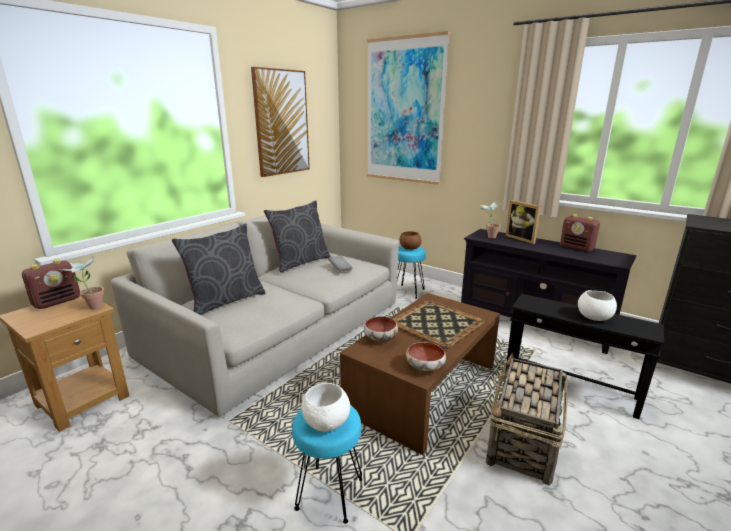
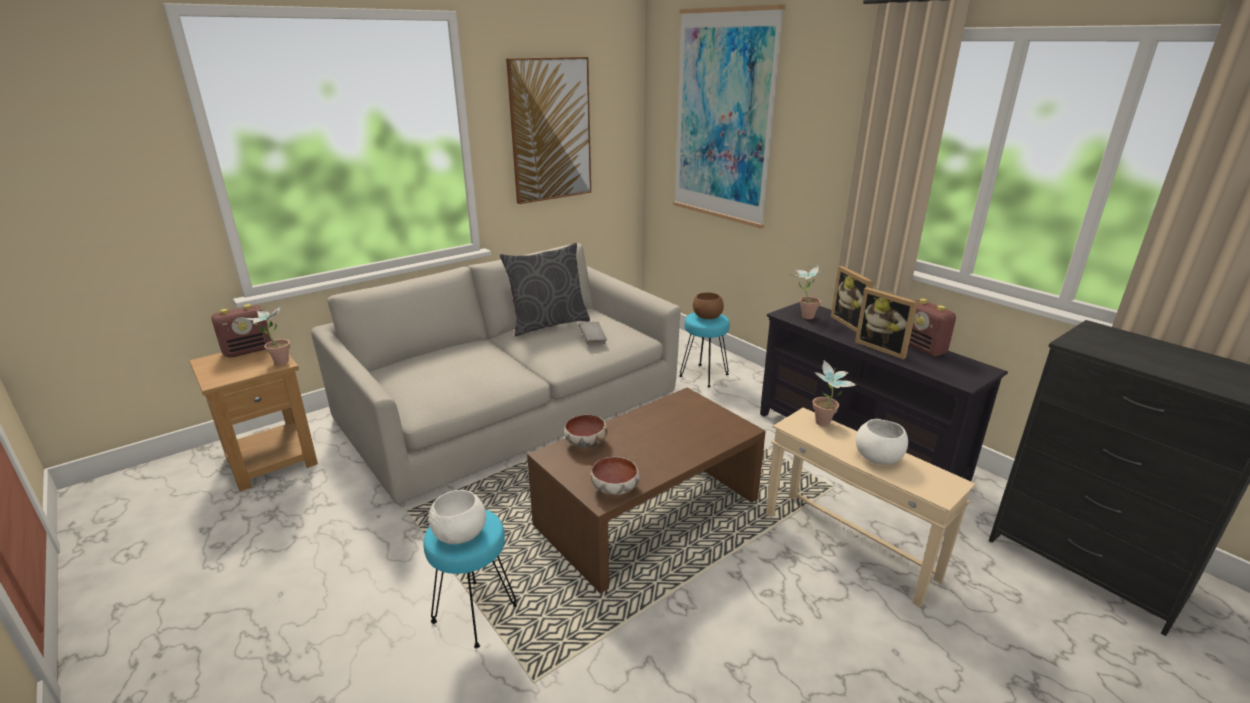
camera: 15 degrees right, 5 degrees up
grey pillow [172,224,265,315] -> none
tray [393,301,484,349] -> none
basket [486,352,567,485] -> none
black side table [507,293,664,419] -> beige side table [766,408,975,608]
none -> potted plant [812,360,856,426]
none -> picture frame [855,287,918,359]

